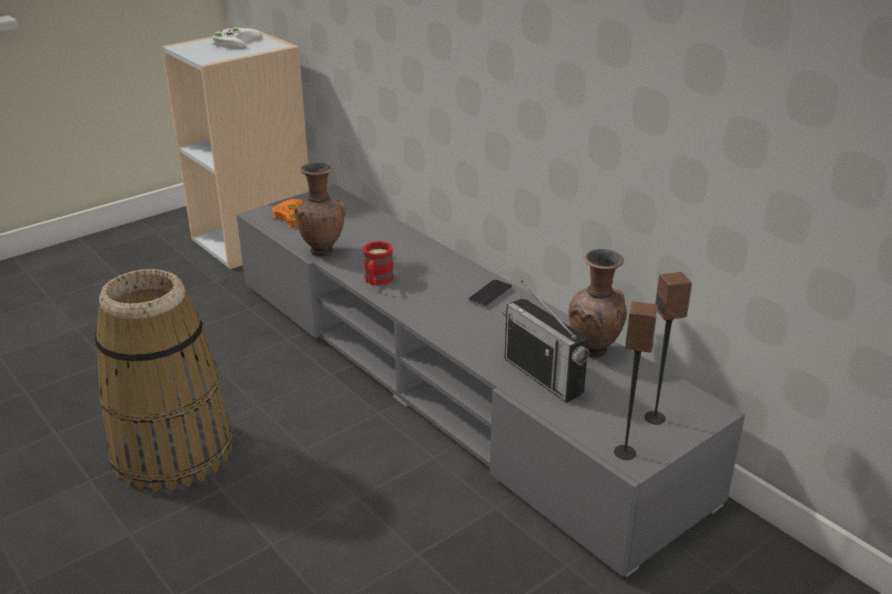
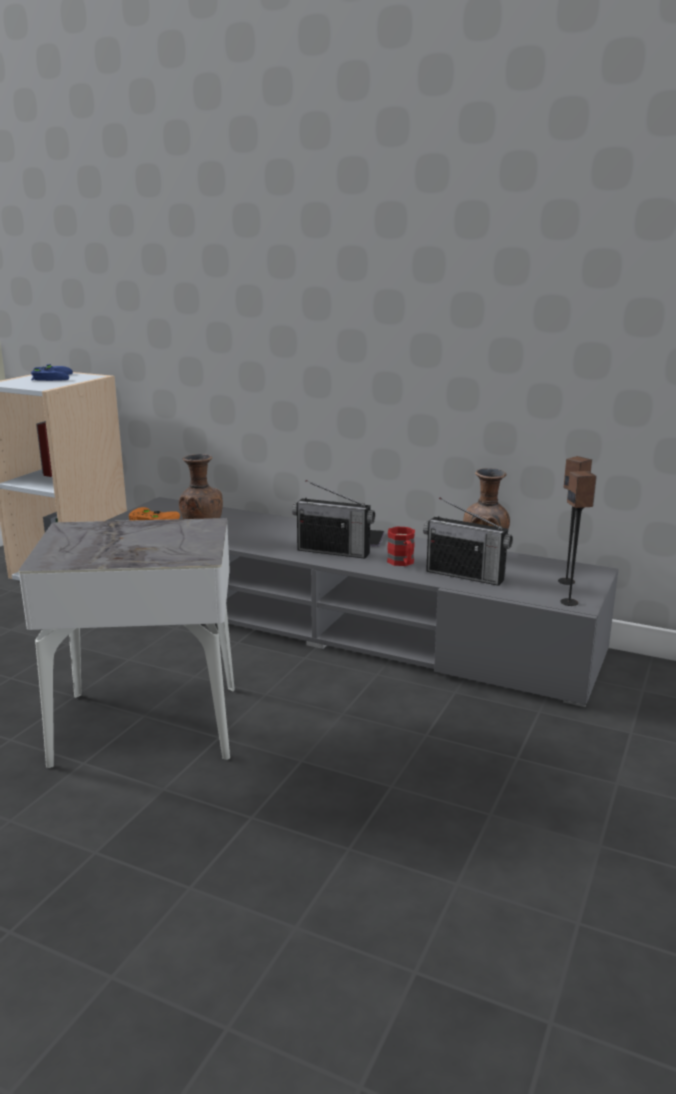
camera: 25 degrees left, 10 degrees down
basket [95,269,232,492] -> side table [19,518,235,768]
white game controller [212,27,263,49] -> blue game controller [31,364,73,381]
red mug [363,241,394,285] -> red mug moved to [387,527,415,566]
none -> radio [292,480,375,559]

